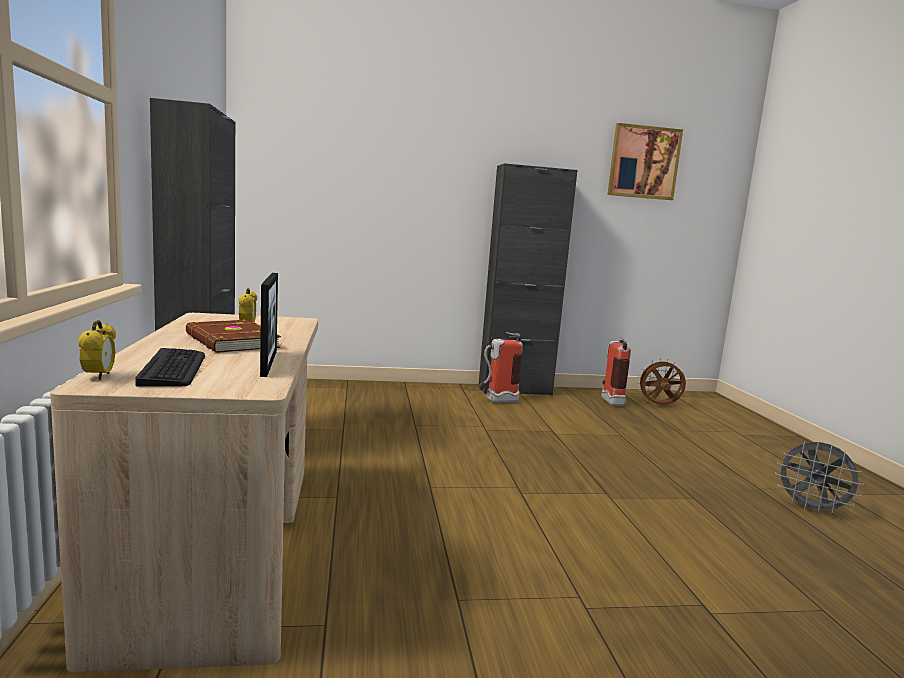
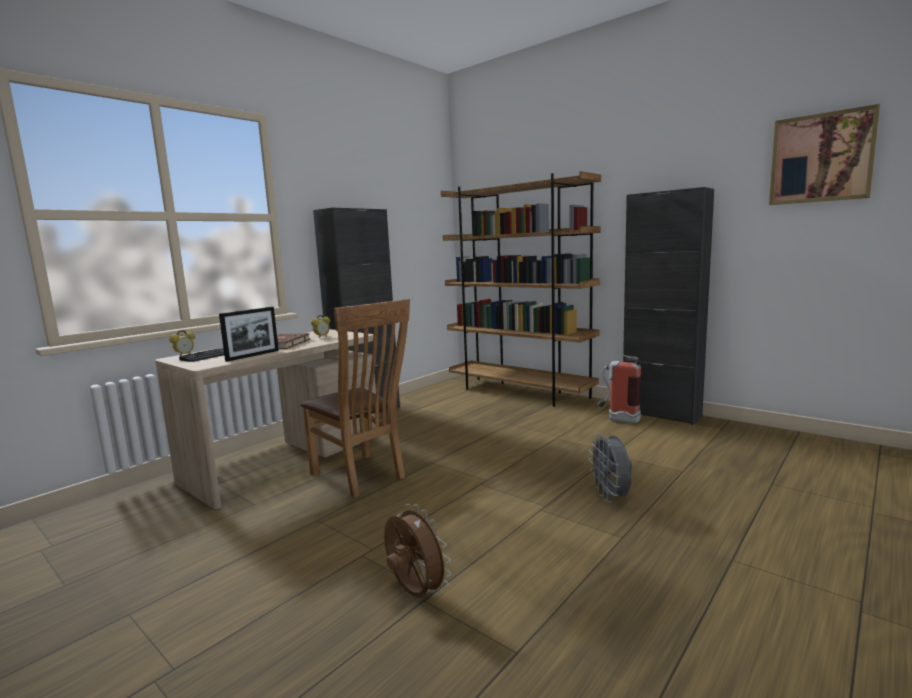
camera: 50 degrees right, 0 degrees up
fire extinguisher [602,336,631,406] -> none
brown fan [637,358,686,405] -> brown fan moved to [384,504,451,598]
grey fan [775,441,864,515] -> grey fan moved to [589,433,632,503]
none -> brown chair [300,299,410,498]
none -> brown bookcase [441,171,601,407]

